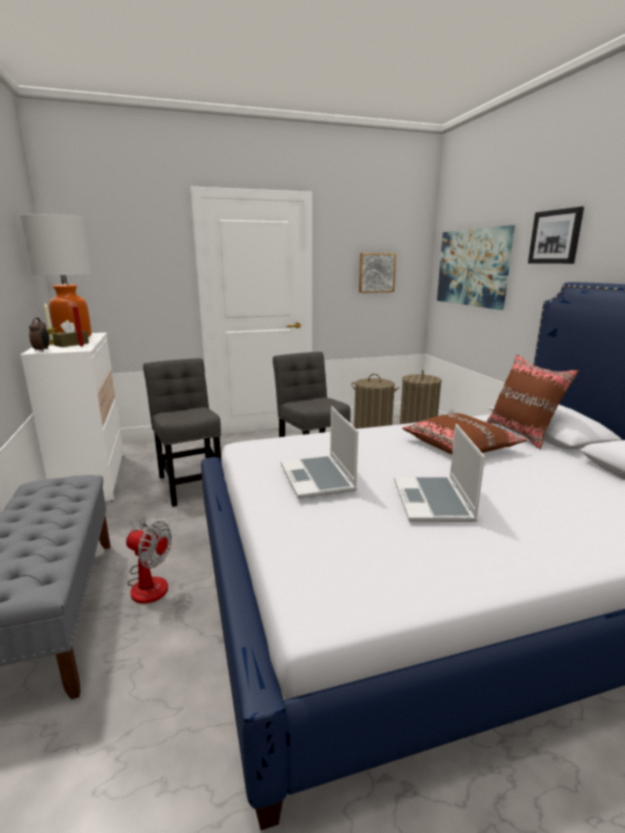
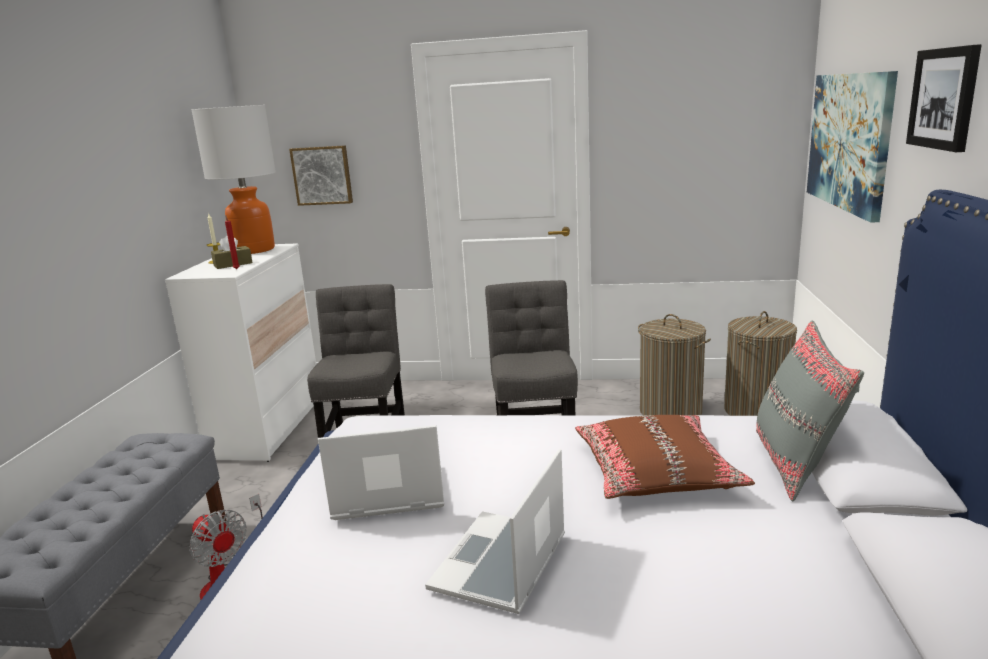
camera: 25 degrees right, 0 degrees up
alarm clock [29,318,50,352] -> none
laptop [281,406,358,499] -> laptop turned 75 degrees clockwise [318,425,444,520]
picture [359,253,396,293] -> picture moved to [289,145,353,206]
brown pillow [486,354,579,449] -> grey pillow [756,321,864,501]

